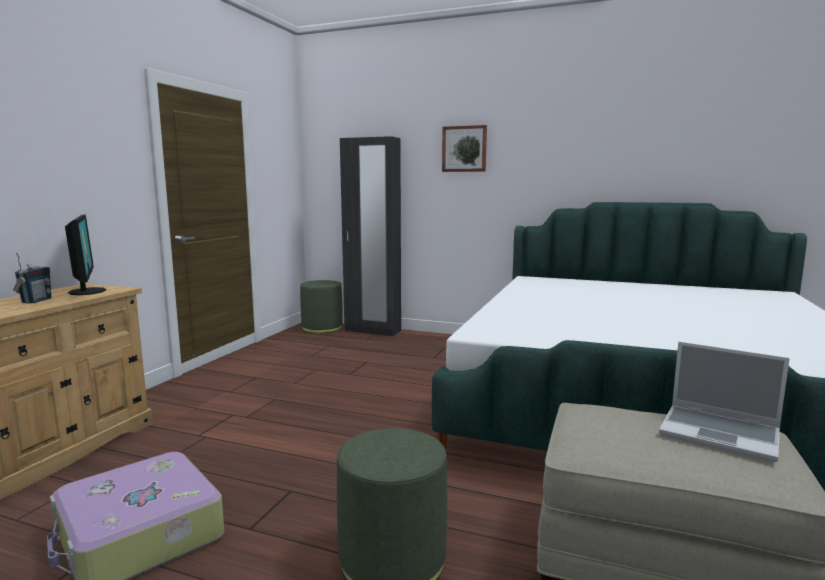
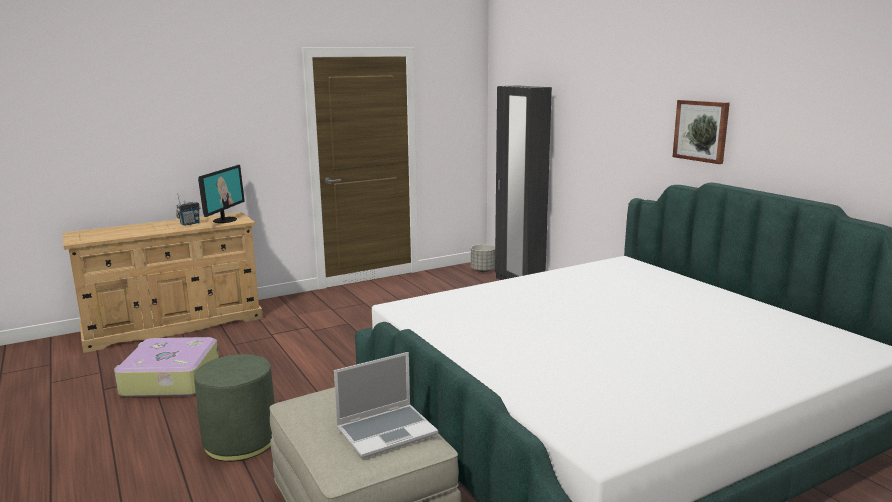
camera: 40 degrees right, 5 degrees up
green ottoman [300,280,343,333] -> grey planter [471,244,495,272]
picture [442,125,487,172] -> picture moved to [673,100,730,164]
laptop [659,342,790,463] -> laptop turned 105 degrees counterclockwise [334,352,438,458]

